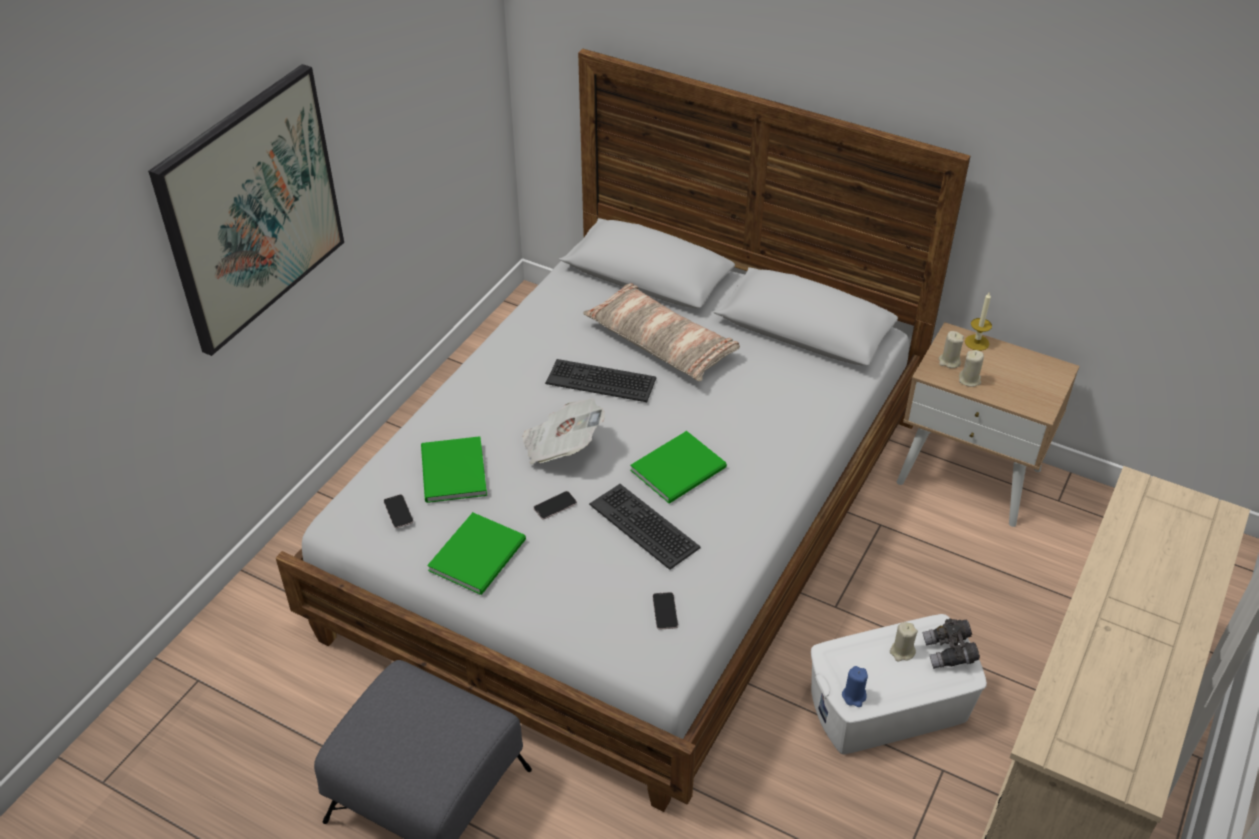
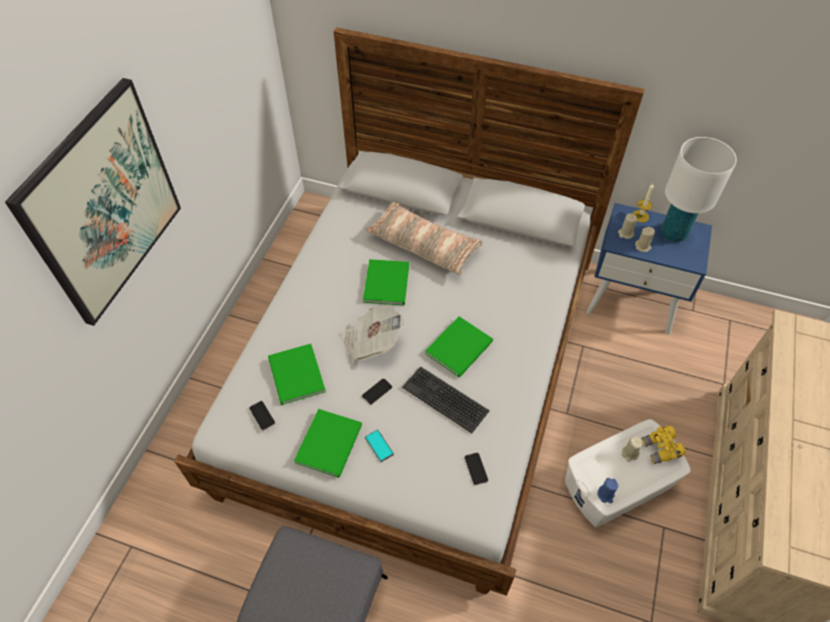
camera: 10 degrees left, 10 degrees up
keyboard [545,359,656,402] -> green book [363,259,409,305]
beige nightstand [897,322,1080,527] -> blue nightstand [586,203,712,335]
grey binoculars [923,618,980,669] -> yellow binoculars [642,426,686,464]
none -> phone [365,430,394,462]
none -> white table lamp [661,137,737,242]

